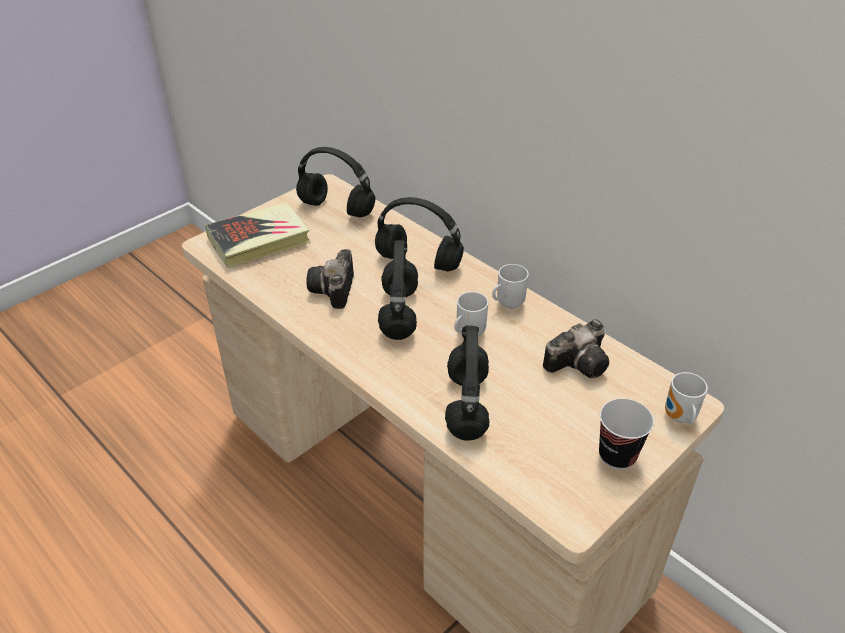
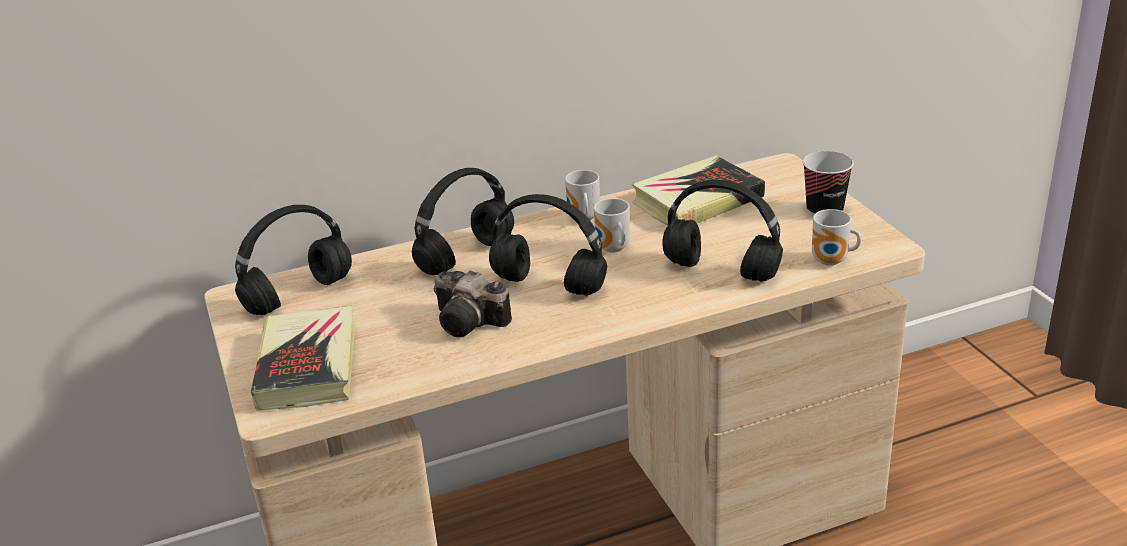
camera: 65 degrees left, 10 degrees down
camera [543,319,609,378] -> book [632,155,765,226]
mug [665,372,708,423] -> mug moved to [812,209,861,266]

